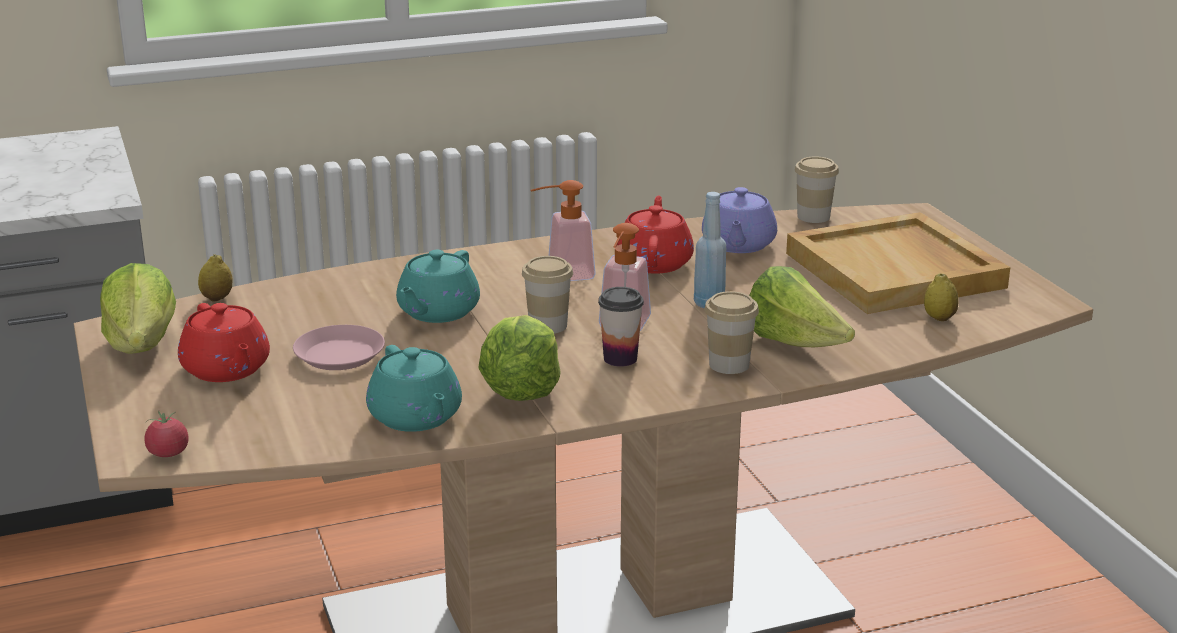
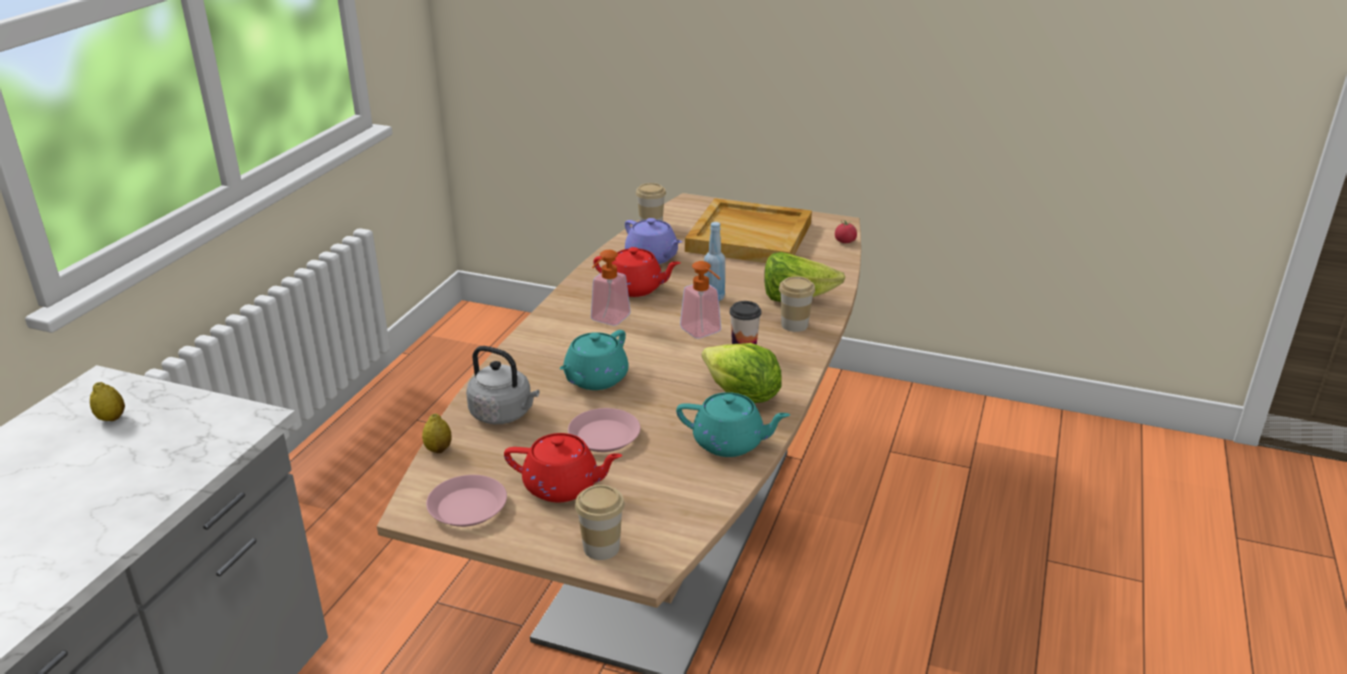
camera: 50 degrees left, 5 degrees up
lettuce [100,263,176,354] -> pink plate [426,475,507,527]
tomato [144,411,189,457] -> tomato moved to [835,220,857,243]
turquoise teapot [396,250,480,323] -> turquoise teapot turned 60 degrees clockwise [560,330,629,390]
cup [522,256,573,334] -> cup moved to [575,485,625,560]
red teapot [617,196,694,274] -> red teapot turned 150 degrees clockwise [593,247,681,297]
lemon [924,273,959,321] -> lemon moved to [90,382,125,421]
none -> grey kettle [466,346,539,424]

